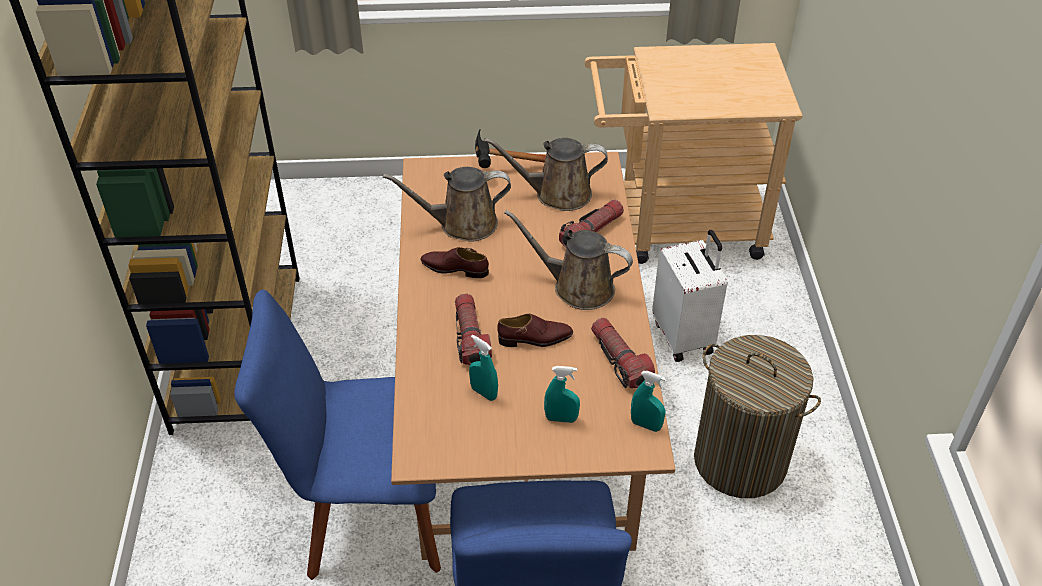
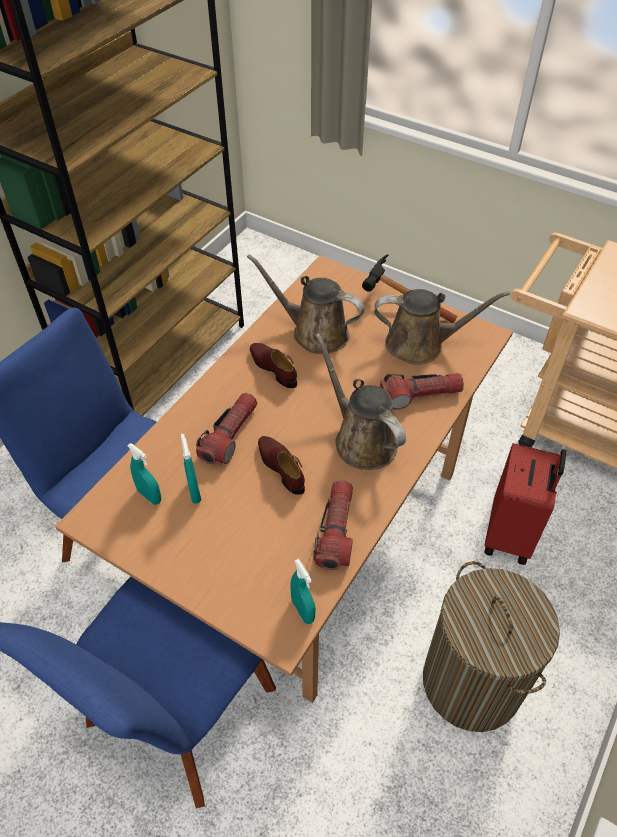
camera: 35 degrees right, 5 degrees up
brown watering can [484,138,608,211] -> brown watering can turned 150 degrees clockwise [374,289,510,365]
brown shoe [497,314,573,347] -> brown shoe turned 150 degrees counterclockwise [258,436,305,495]
turquoise spray bottle [544,366,580,423] -> turquoise spray bottle moved to [127,443,161,505]
white suitcase [652,230,727,362] -> red suitcase [485,443,566,565]

